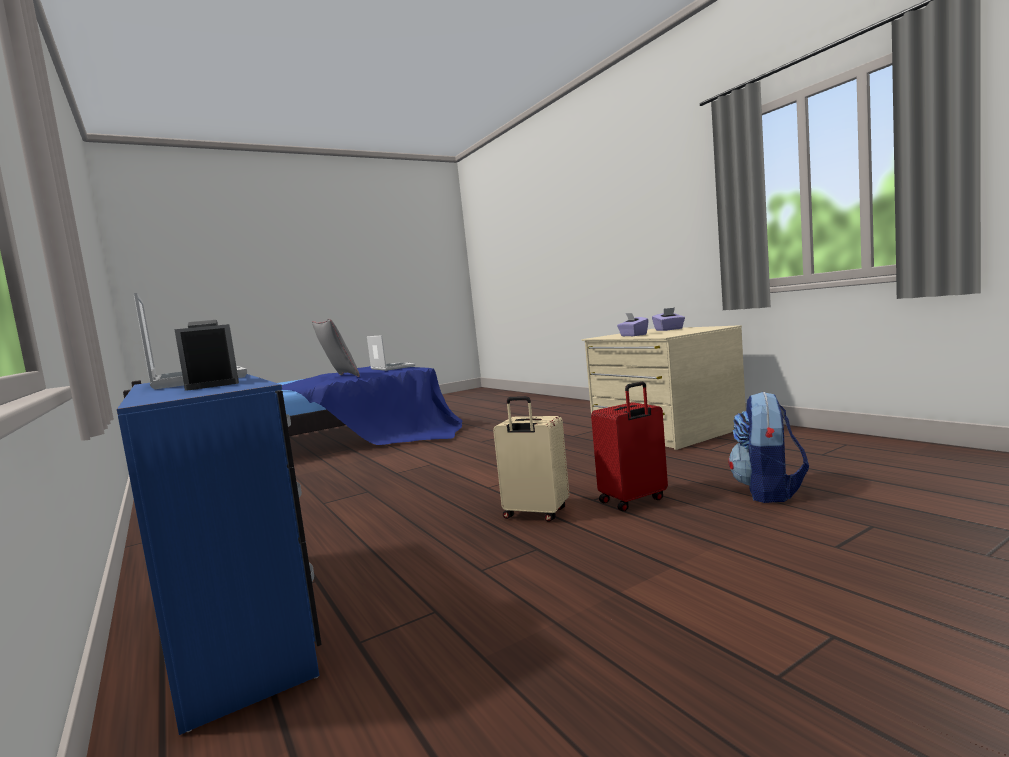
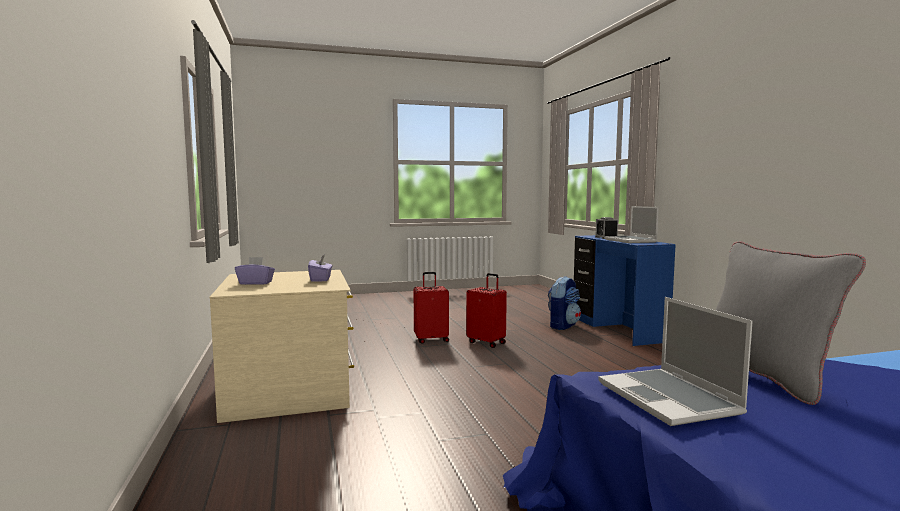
camera: 165 degrees left, 0 degrees up
beige suitcase [493,396,570,522] -> red suitcase [466,273,507,348]
backpack [729,392,809,503] -> backpack moved to [548,276,581,330]

